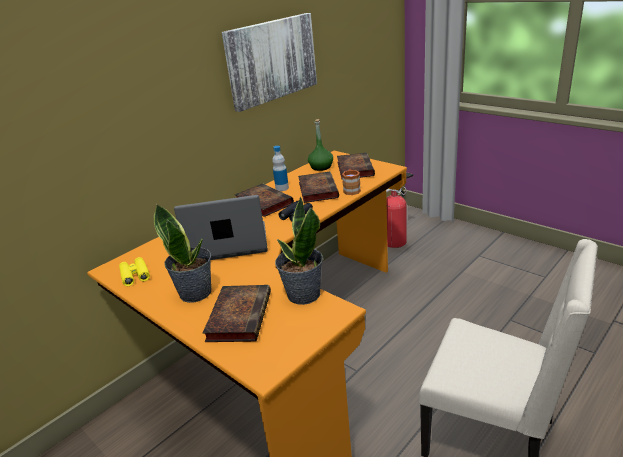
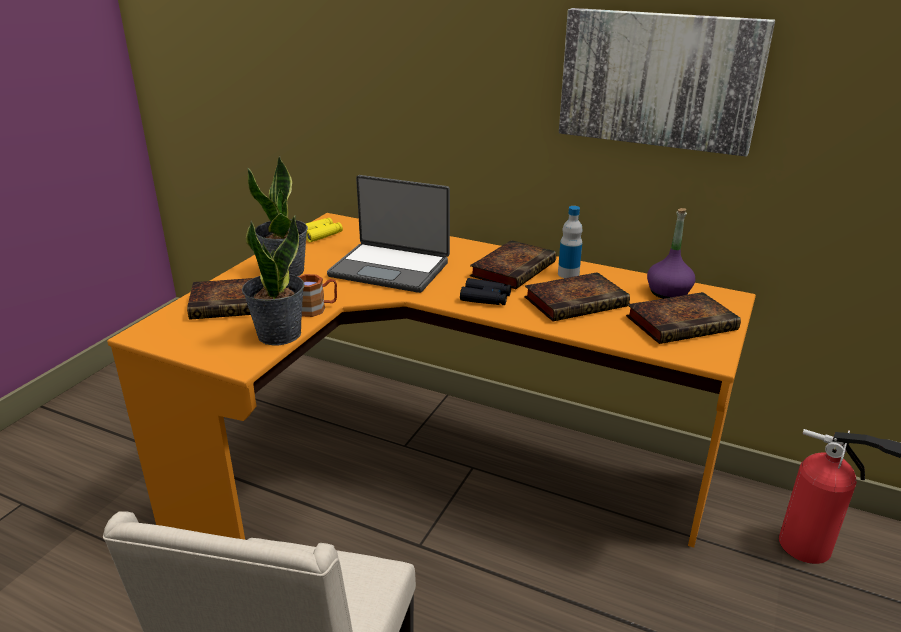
camera: 70 degrees right, 0 degrees up
laptop [174,195,268,260] -> laptop turned 135 degrees clockwise [327,175,450,293]
green bottle [308,119,333,171] -> purple bottle [647,208,695,299]
brown mug [342,169,361,195] -> brown mug moved to [297,274,337,317]

